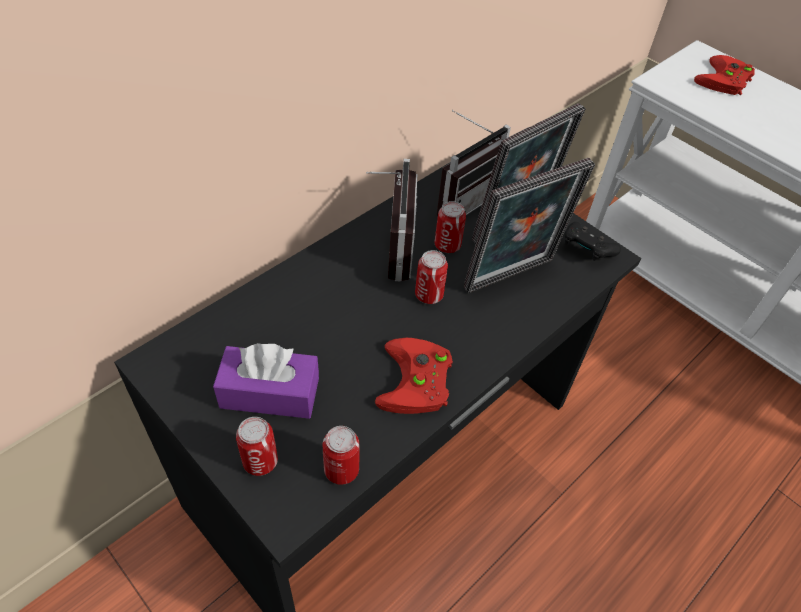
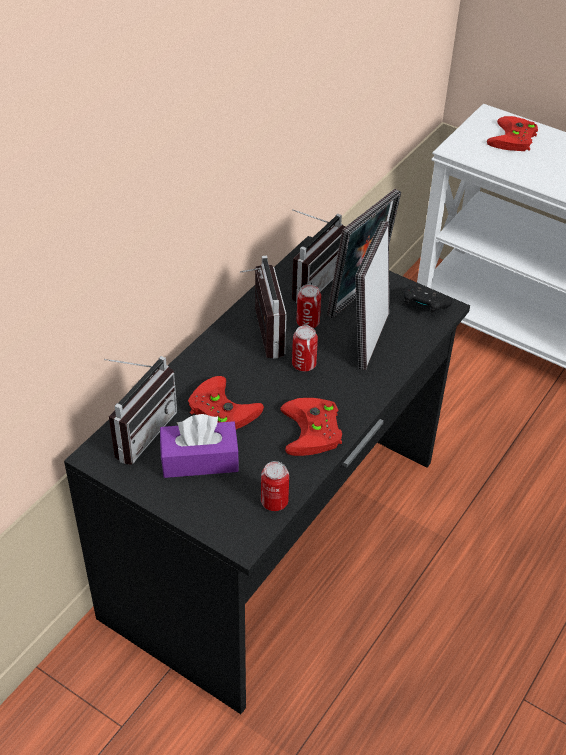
camera: 10 degrees left, 5 degrees down
can [236,417,278,476] -> none
picture frame [463,158,595,293] -> picture frame turned 150 degrees clockwise [355,221,389,370]
none -> radio [104,356,177,465]
none -> red game controller [188,376,264,429]

